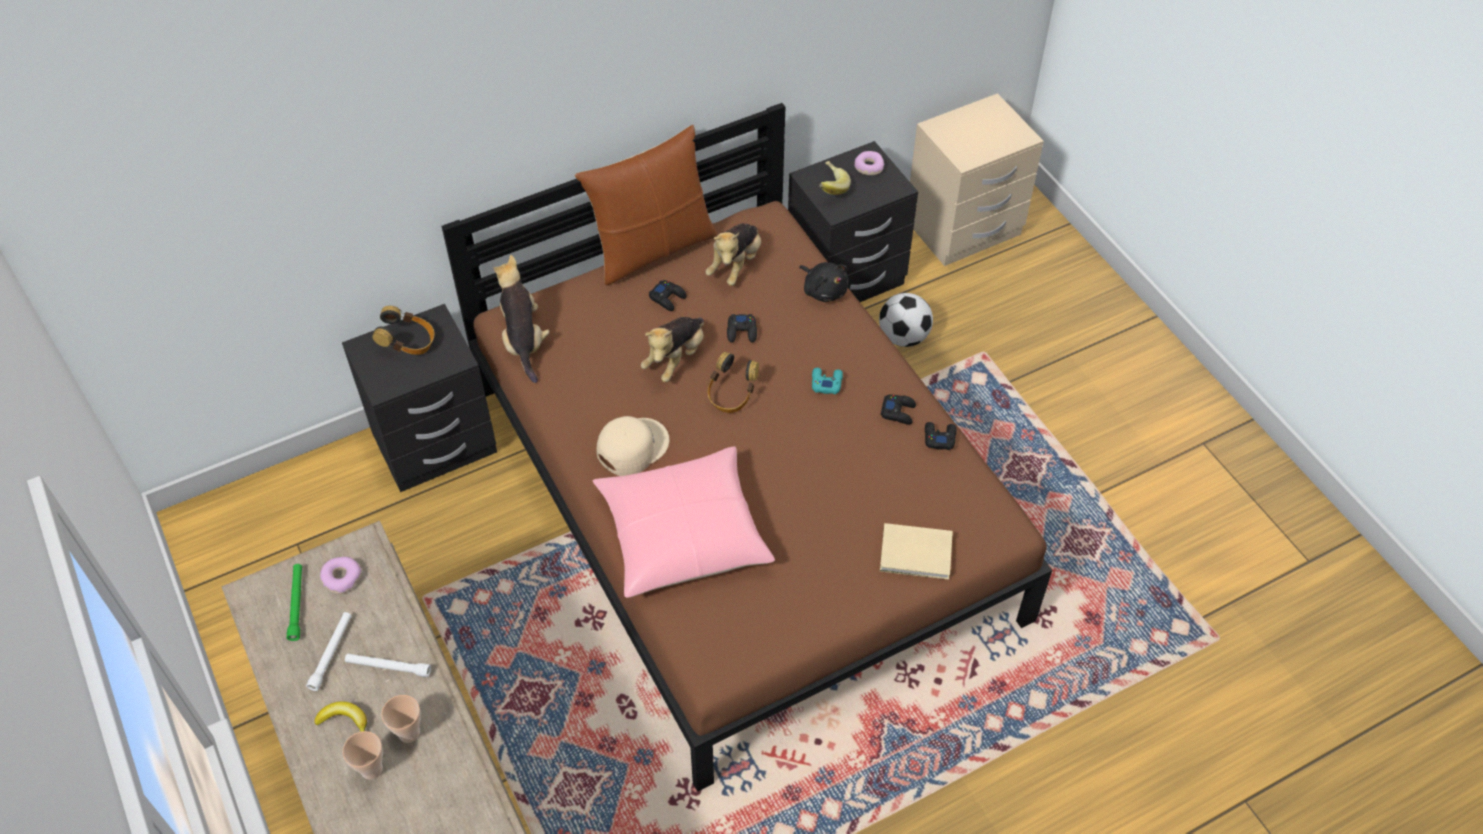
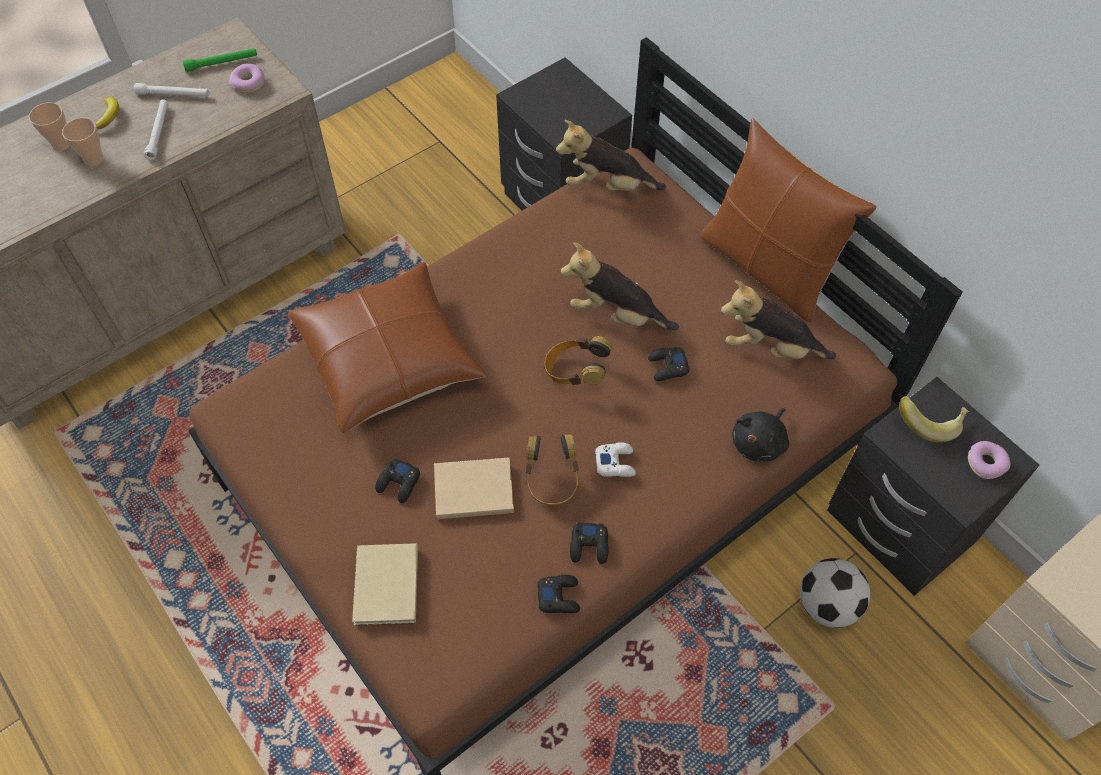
camera: 80 degrees right, 5 degrees up
headphones [372,306,435,355] -> headphones moved to [526,434,579,505]
plush toy [493,255,550,383] -> plush toy turned 150 degrees counterclockwise [556,120,666,191]
pink pillow [592,446,775,598] -> brown pillow [288,262,486,433]
beige cap [596,416,669,476] -> none
black game controller [649,280,686,311] -> black game controller moved to [375,458,420,503]
turquoise game controller [812,368,843,394] -> white game controller [595,443,636,477]
none -> beige book [434,457,514,519]

